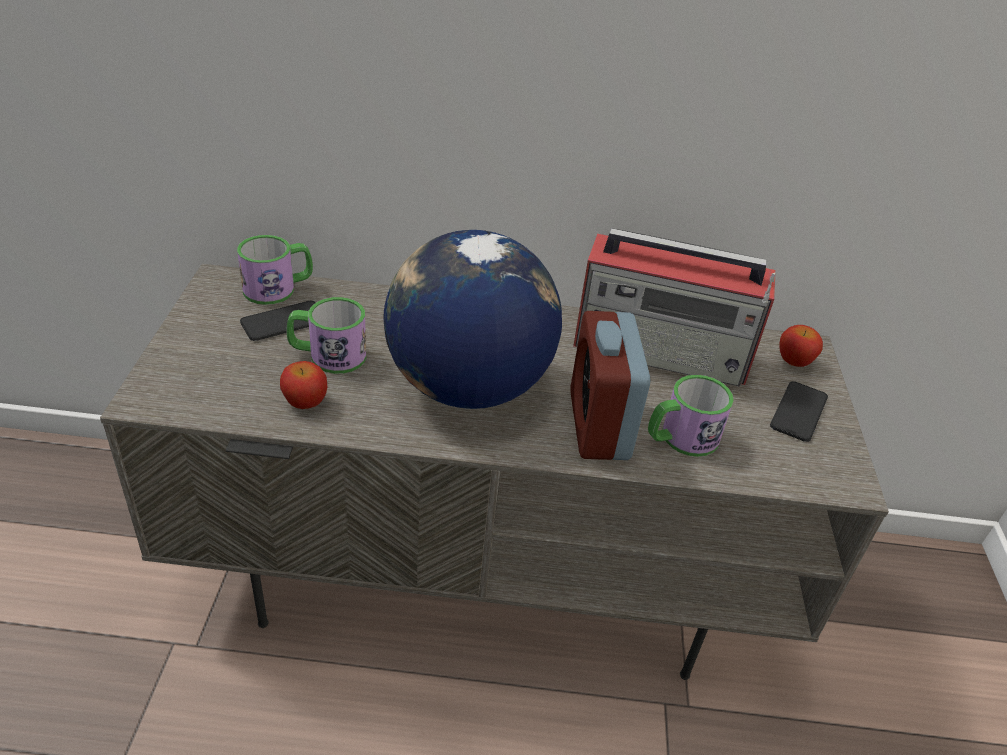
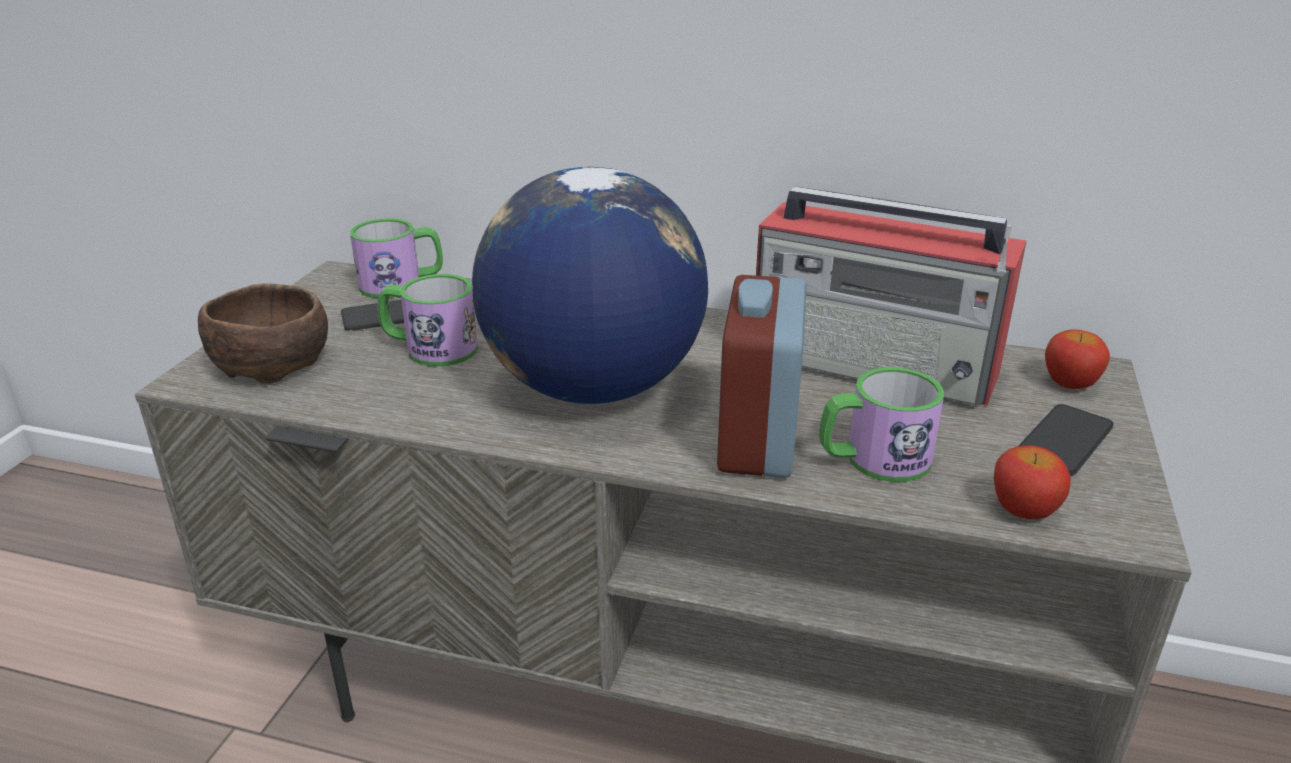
camera: 15 degrees right, 10 degrees down
apple [280,361,327,409] -> apple moved to [994,445,1071,519]
none -> brown bowl [198,283,328,384]

